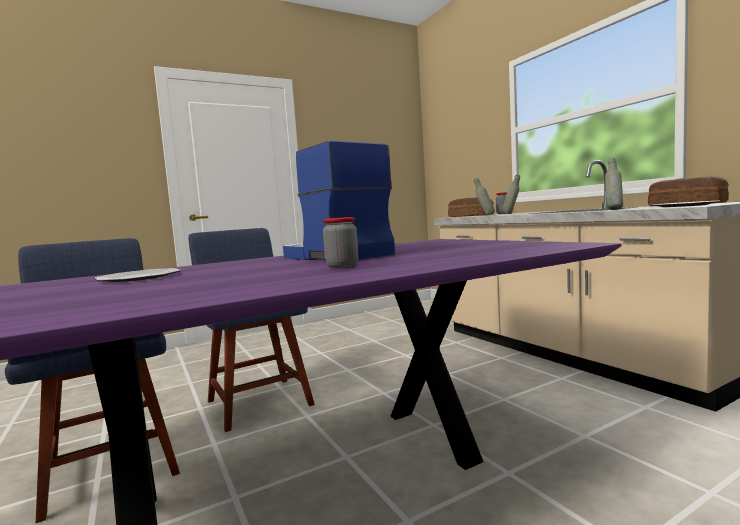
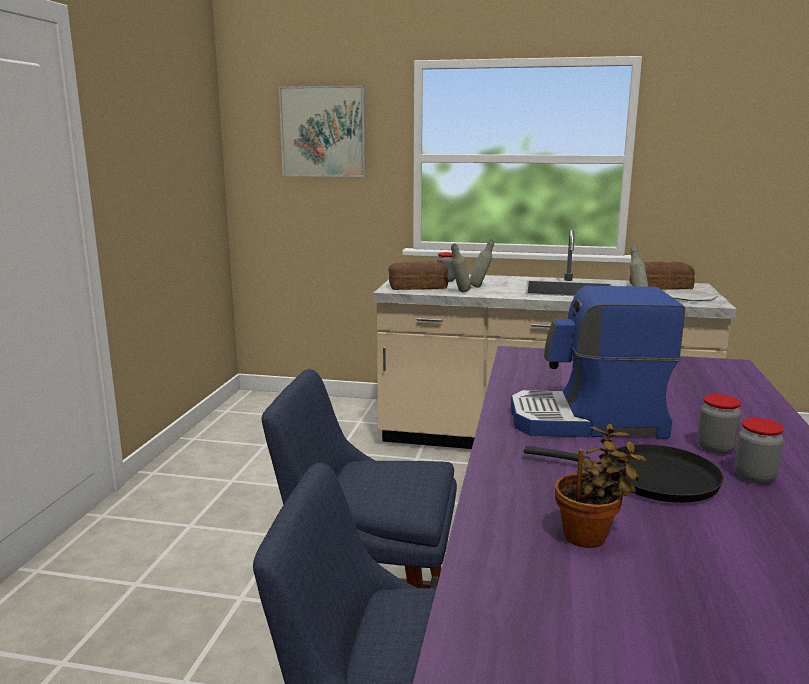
camera: 50 degrees left, 10 degrees up
plate [95,268,181,282] -> potted plant [555,424,647,548]
none -> picture [279,85,366,177]
none -> black frying pan [524,444,724,503]
none -> jar [734,418,784,484]

